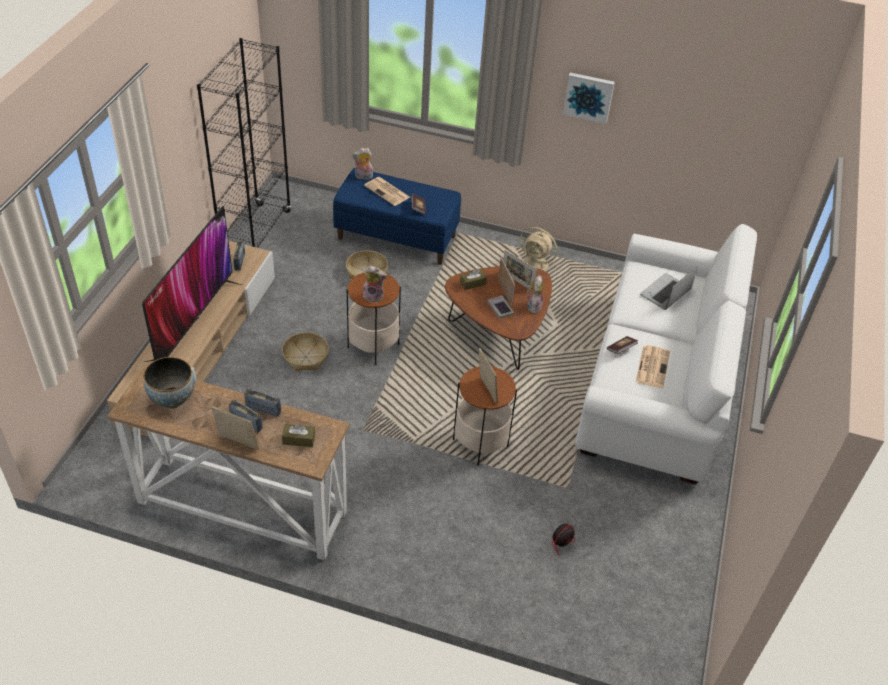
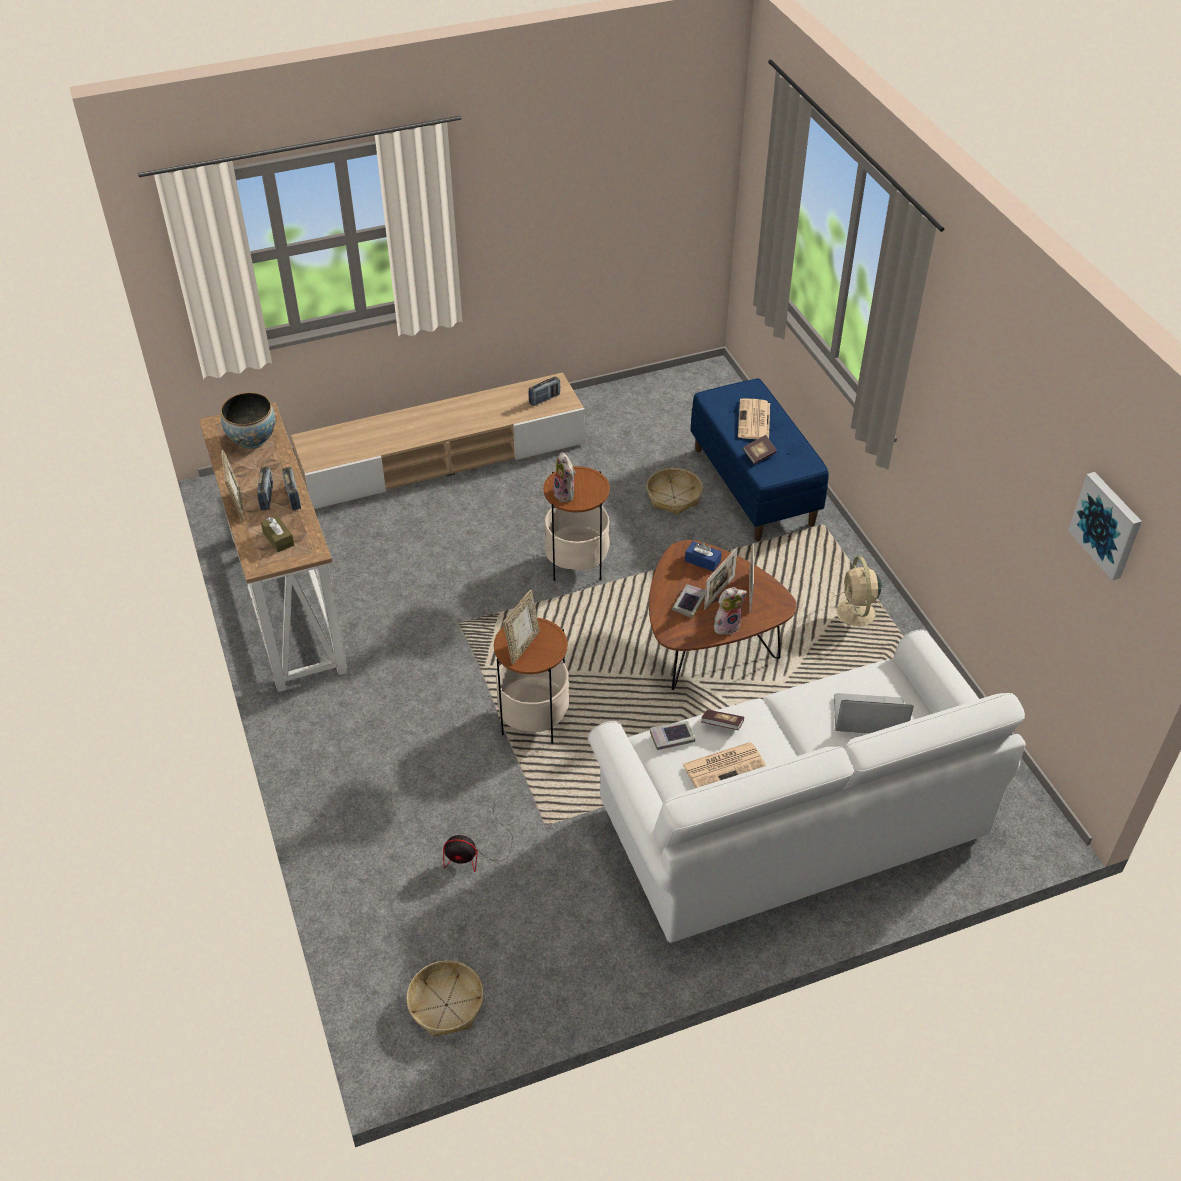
camera: 55 degrees right, 0 degrees up
television [142,206,242,362] -> none
black bookcase [197,38,291,248] -> none
basket [282,332,329,371] -> basket moved to [406,960,484,1037]
plush toy [352,148,373,180] -> none
brown tissue box [460,269,487,290] -> blue tissue box [685,541,722,572]
picture [563,73,615,124] -> picture moved to [1068,472,1142,580]
none -> book [650,721,695,750]

